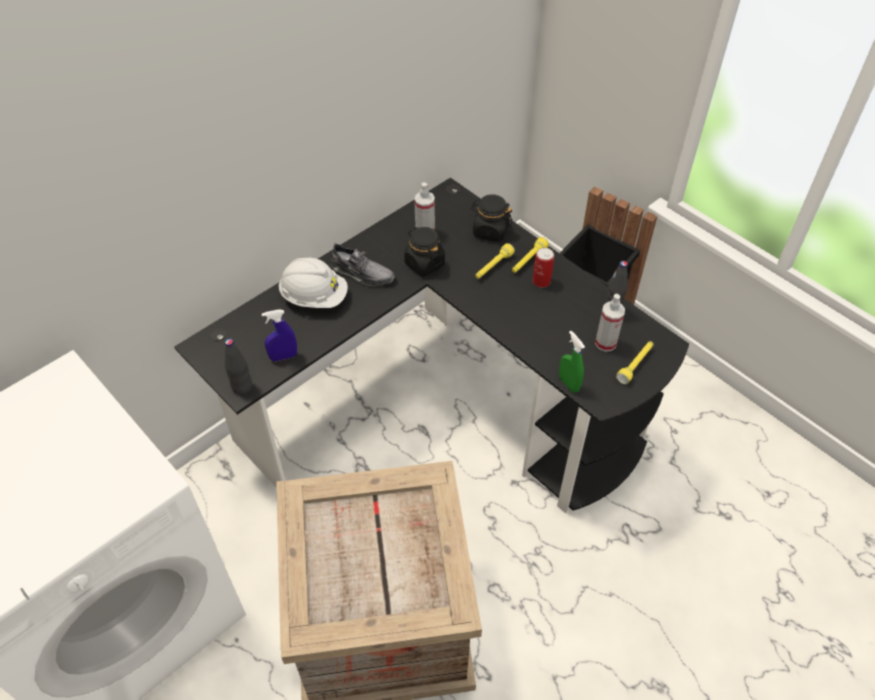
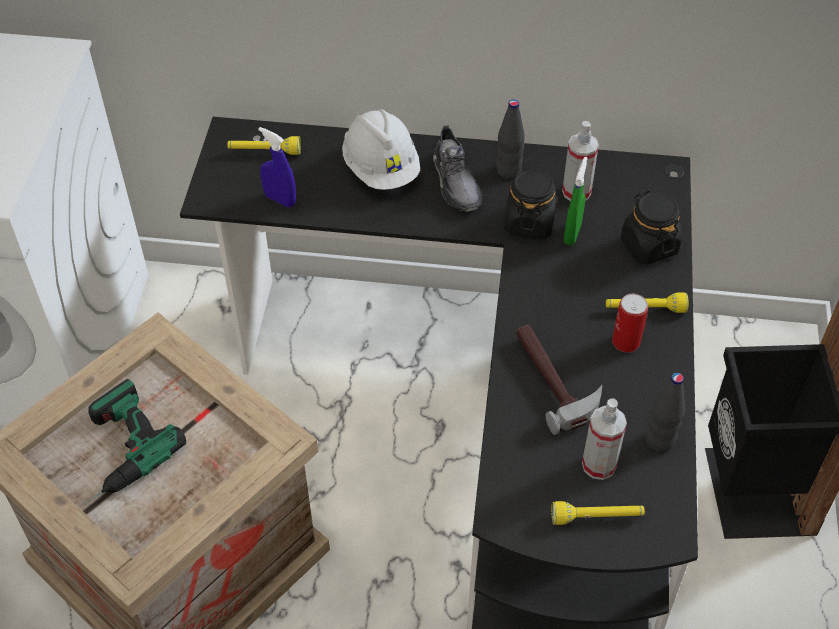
camera: 50 degrees right, 0 degrees up
black bottle [225,339,252,395] -> black bottle moved to [496,99,525,179]
yellow flashlight [475,243,515,279] -> yellow flashlight moved to [227,136,301,155]
green spray bottle [559,331,585,393] -> green spray bottle moved to [564,157,588,245]
none -> power drill [84,379,186,505]
none -> hammer [516,325,602,435]

